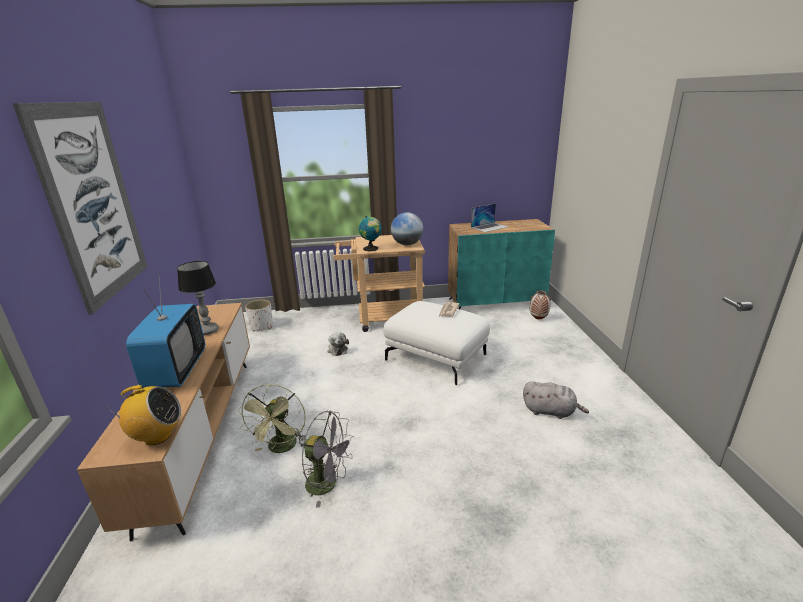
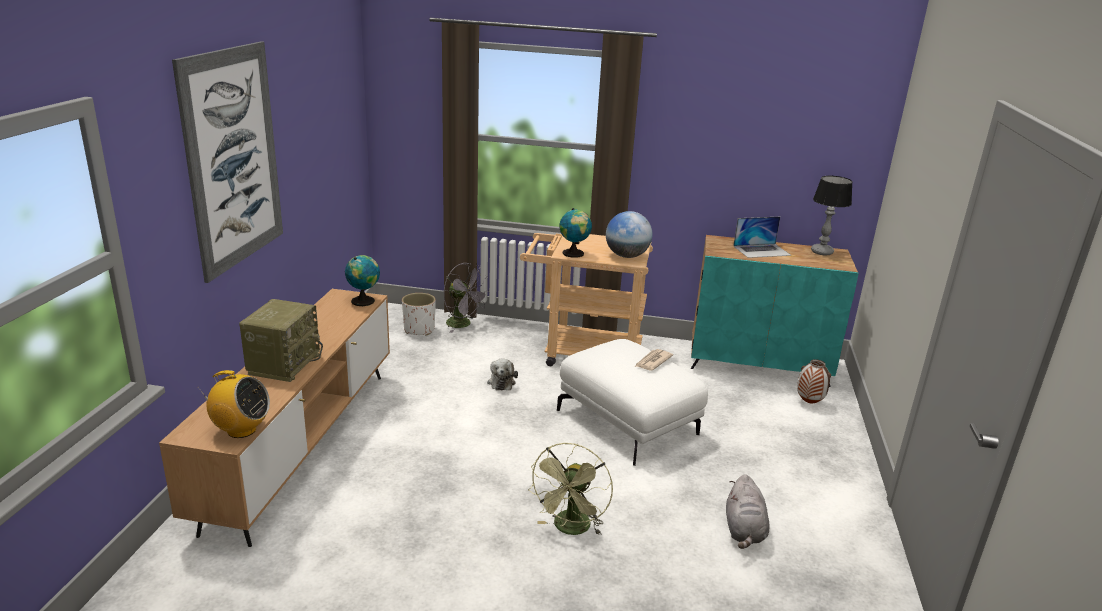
camera: 15 degrees right, 0 degrees up
television [126,274,205,388] -> radio [239,299,323,382]
table lamp [177,261,219,335] -> table lamp moved to [811,176,852,255]
green fan [238,384,306,453] -> green fan moved to [528,443,613,535]
grey fan [302,411,353,508] -> grey fan moved to [444,263,490,333]
grey plush toy [523,381,589,419] -> grey plush toy turned 60 degrees clockwise [726,474,770,549]
none -> globe [345,255,380,306]

